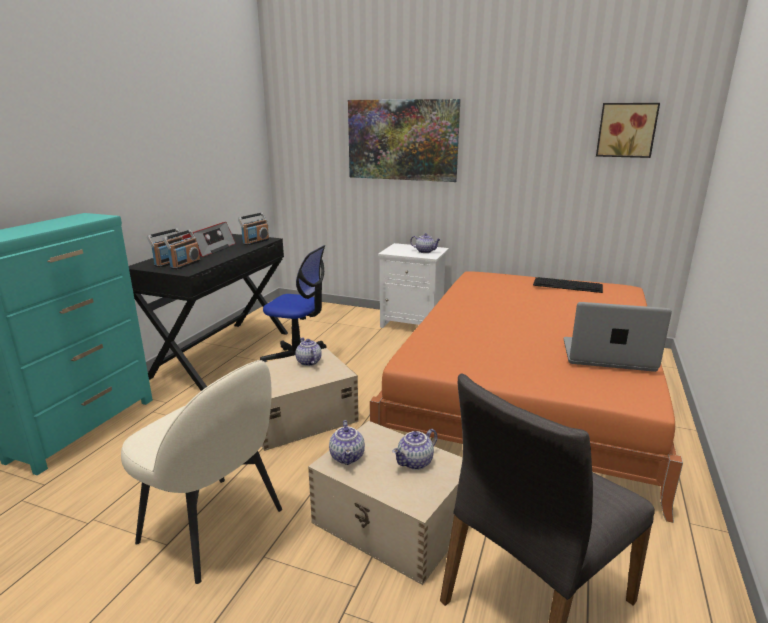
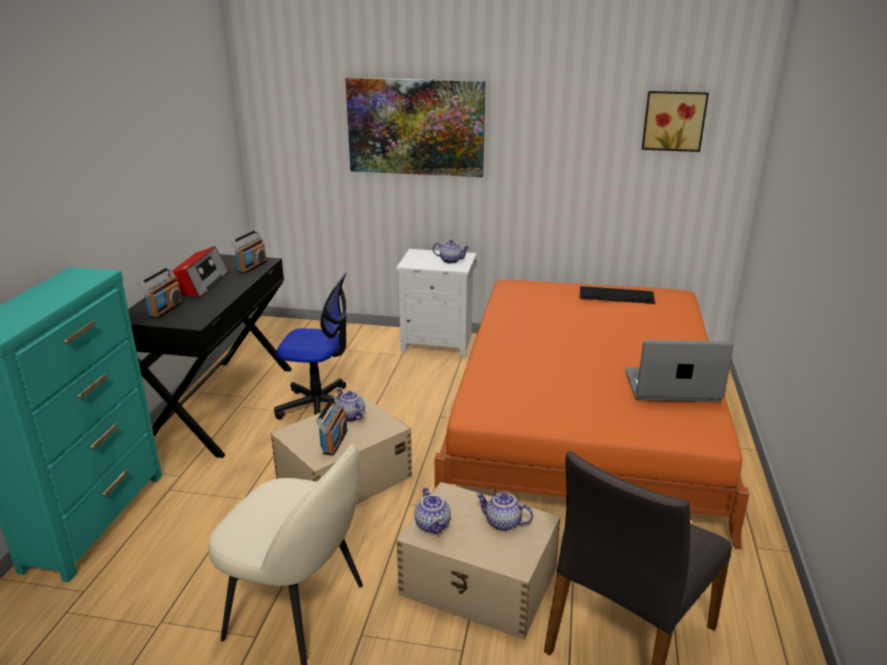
camera: 10 degrees left, 5 degrees up
radio [163,230,201,270] -> radio moved to [316,395,347,455]
teapot [392,429,437,470] -> teapot turned 75 degrees clockwise [476,493,533,531]

